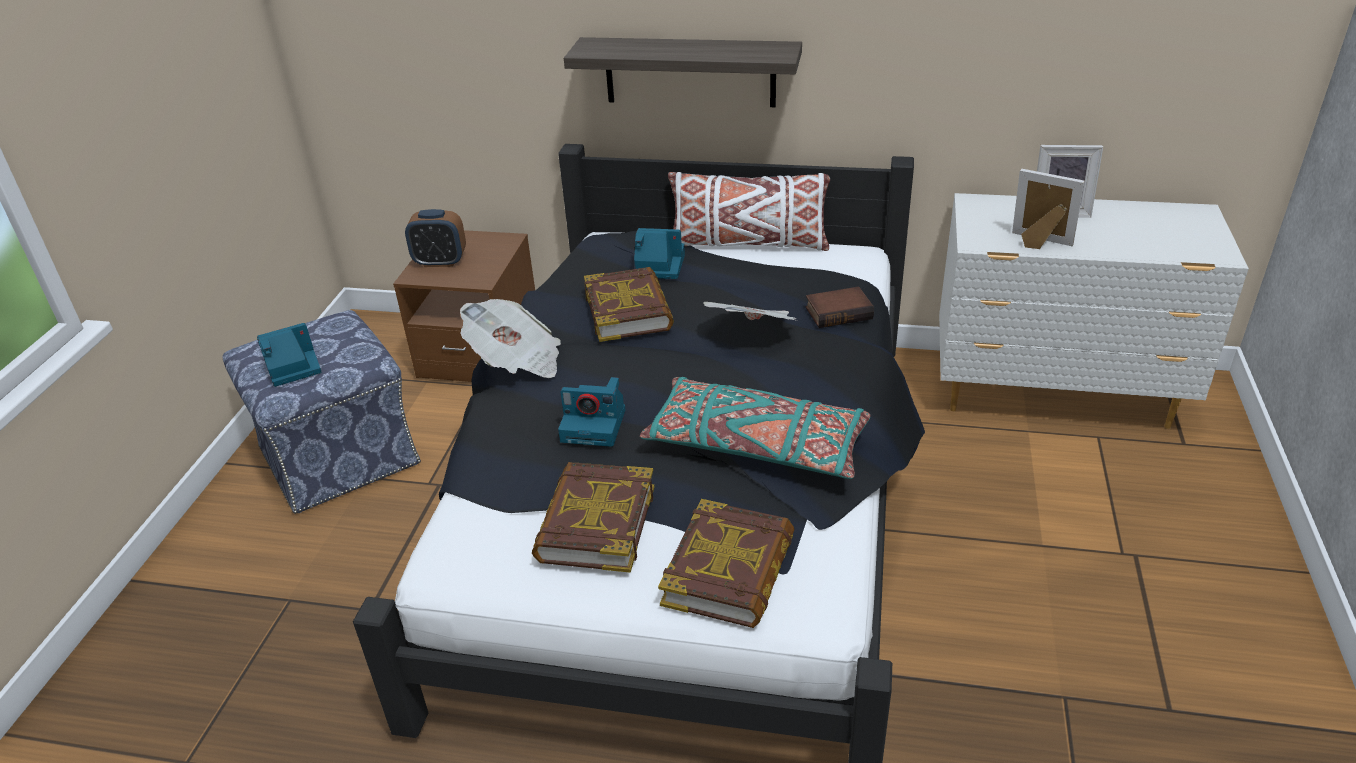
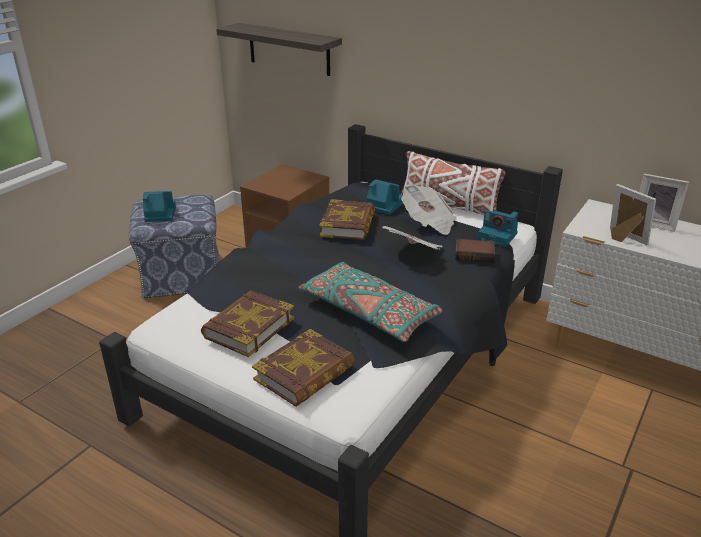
camera: 20 degrees right, 5 degrees down
alarm clock [405,209,466,267] -> none
newspaper [460,299,561,378] -> newspaper moved to [401,184,457,235]
camera [558,377,625,447] -> camera moved to [478,210,518,247]
shelf [564,37,802,107] -> shelf moved to [216,23,342,76]

